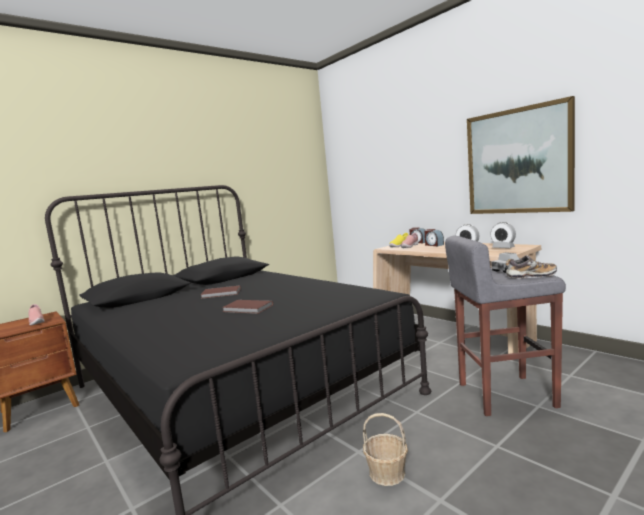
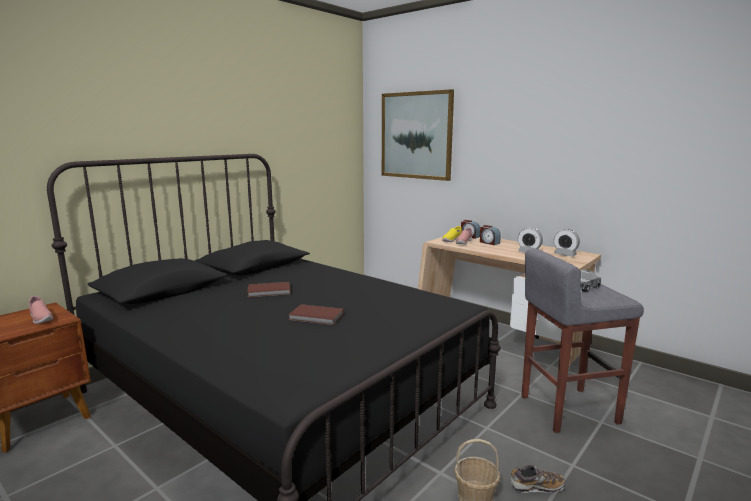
camera: 10 degrees left, 5 degrees up
picture [467,96,575,214] -> picture moved to [382,89,454,181]
shoe [506,255,557,279] -> shoe moved to [510,464,565,493]

